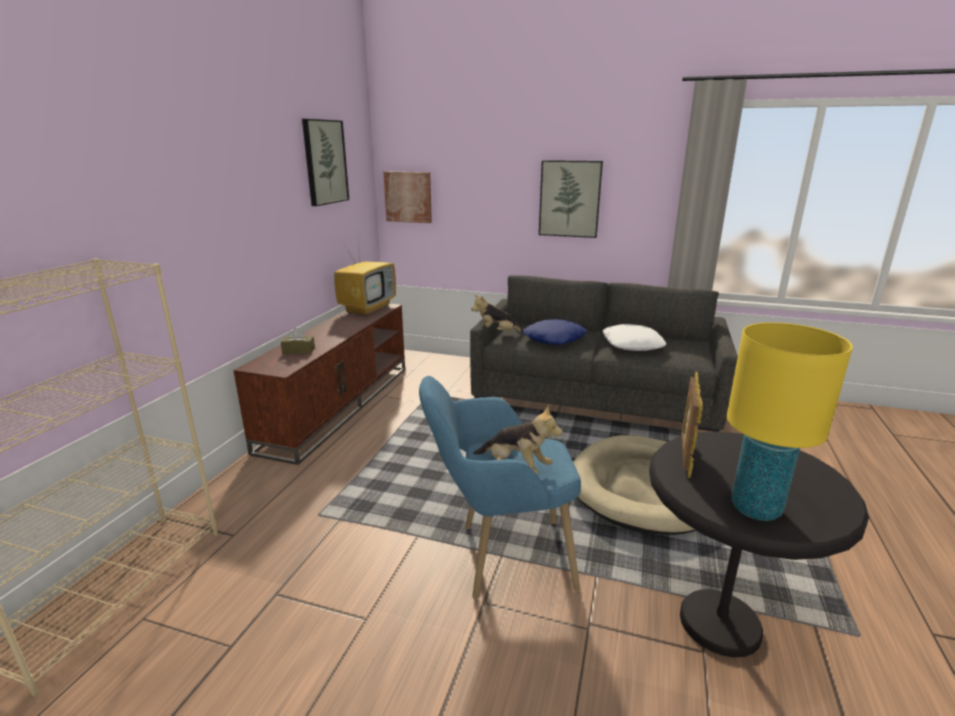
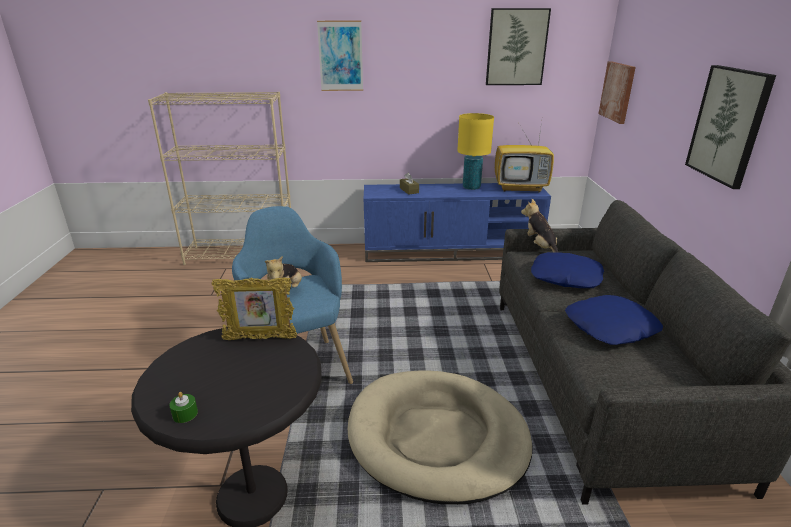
camera: 70 degrees right, 5 degrees up
brown tv stand [233,304,405,465] -> blue tv stand [364,183,551,262]
white pillow [603,324,666,351] -> blue pillow [565,295,663,345]
yellow table lamp [727,322,853,521] -> yellow table lamp moved to [457,113,494,190]
none -> green candle [169,392,198,423]
none -> picture [317,21,363,91]

